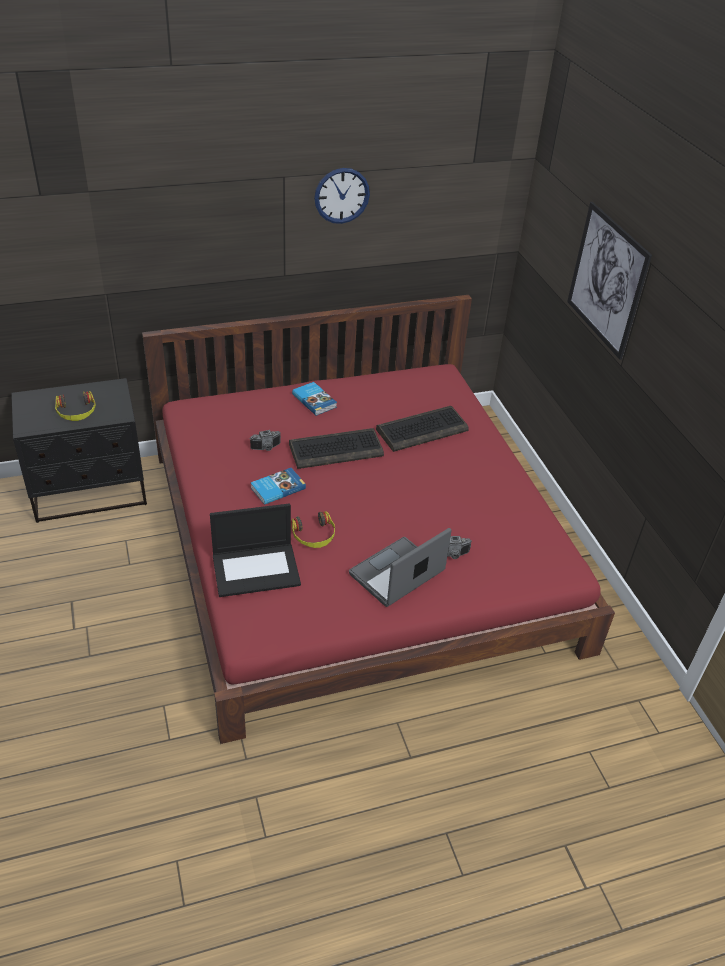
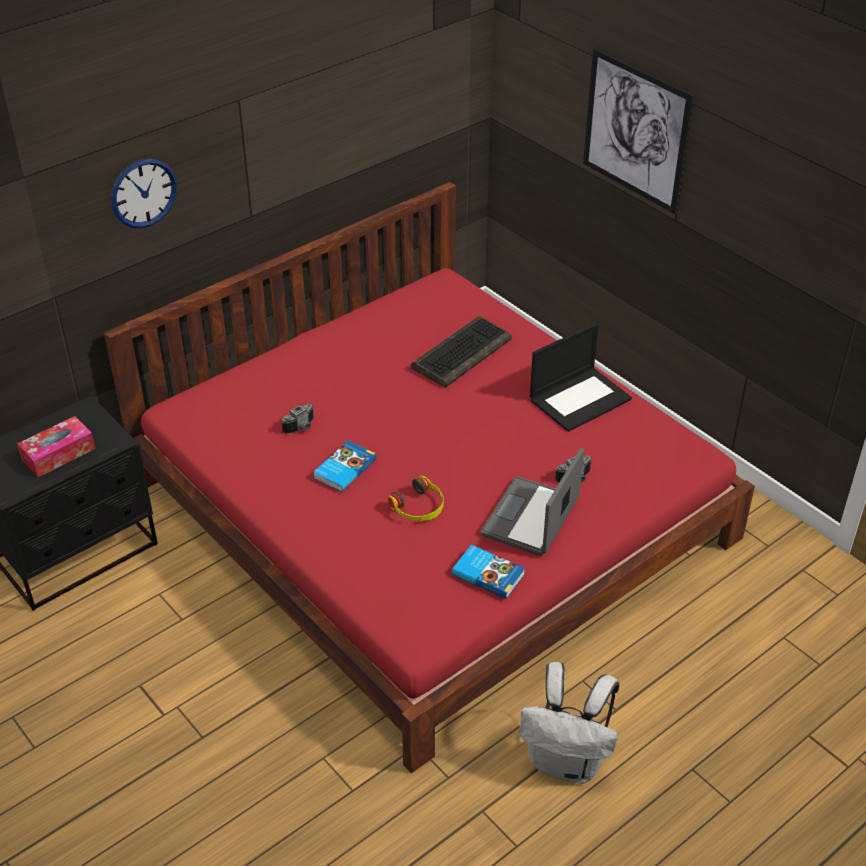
camera: 20 degrees left, 0 degrees up
headphones [55,391,96,421] -> tissue box [17,416,95,477]
laptop [210,503,301,597] -> laptop moved to [530,323,632,432]
keyboard [289,428,384,469] -> none
book [292,382,337,416] -> book moved to [452,545,525,599]
wall clock [314,168,370,224] -> wall clock moved to [111,158,177,229]
none -> white backpack [519,662,620,784]

